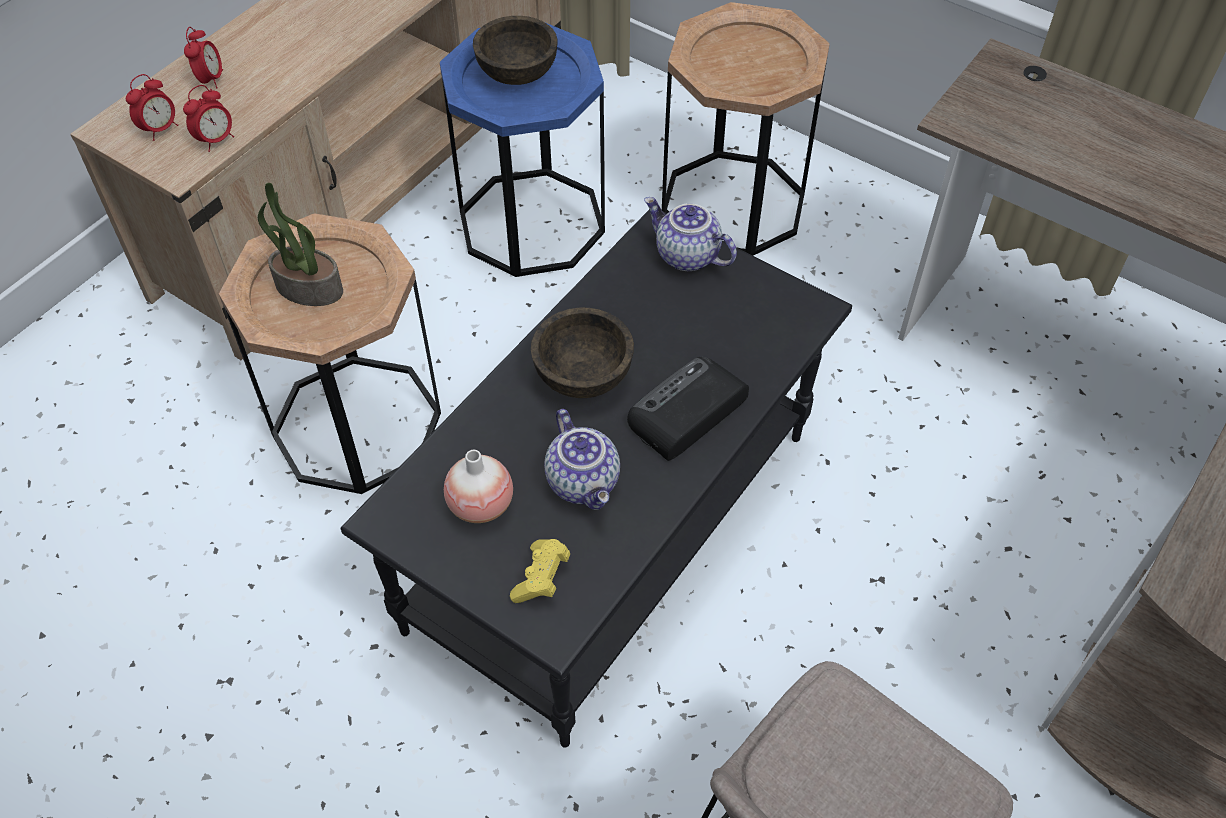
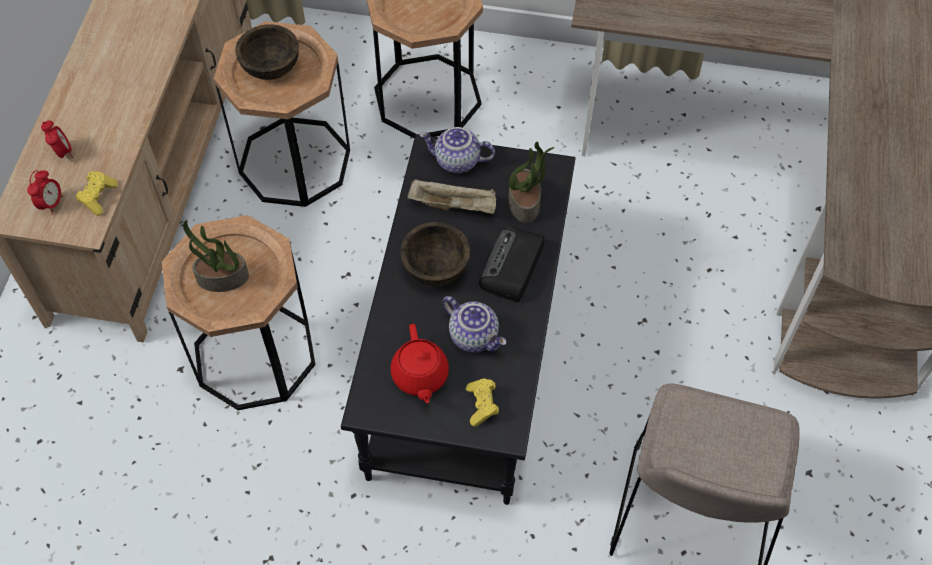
camera: 25 degrees left, 5 degrees up
alarm clock [183,85,234,152] -> yellow game controller [76,171,118,216]
blue side table [440,23,605,277] -> brown side table [214,21,350,207]
vase [444,450,513,523] -> red teapot [391,324,449,403]
none -> beige tray [408,179,496,214]
none -> potted plant [508,142,554,223]

